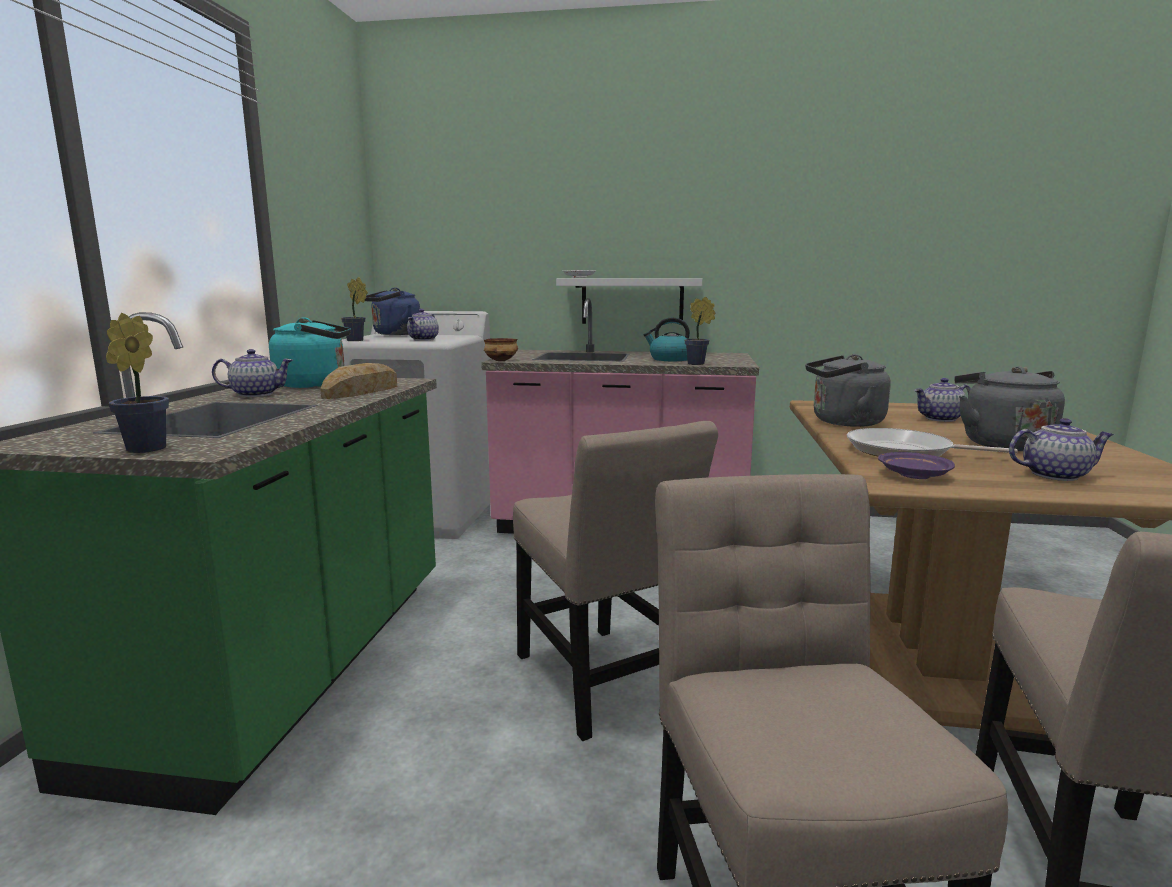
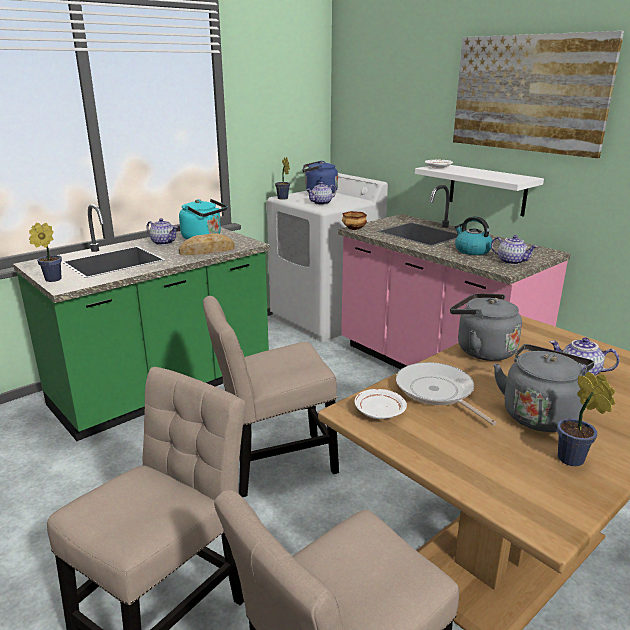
camera: 40 degrees right, 10 degrees up
beige chair [513,421,718,741] -> beige chair turned 60 degrees clockwise [203,296,339,497]
potted plant [685,297,716,365] -> potted plant moved to [557,372,615,466]
purple plate [878,452,955,479] -> white plate [355,389,407,419]
teapot [1009,418,1114,481] -> teapot moved to [491,235,537,265]
none -> picture [453,31,624,158]

